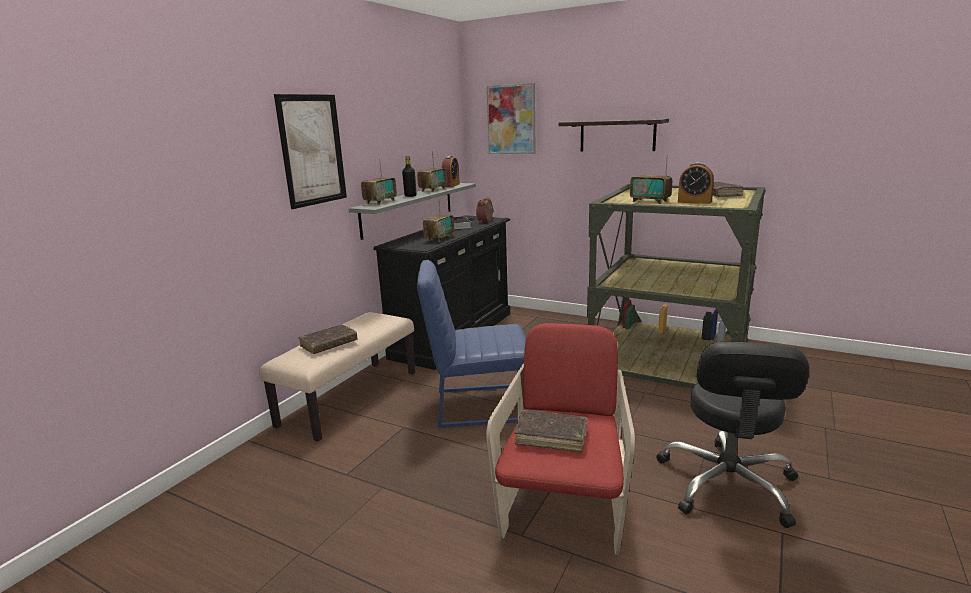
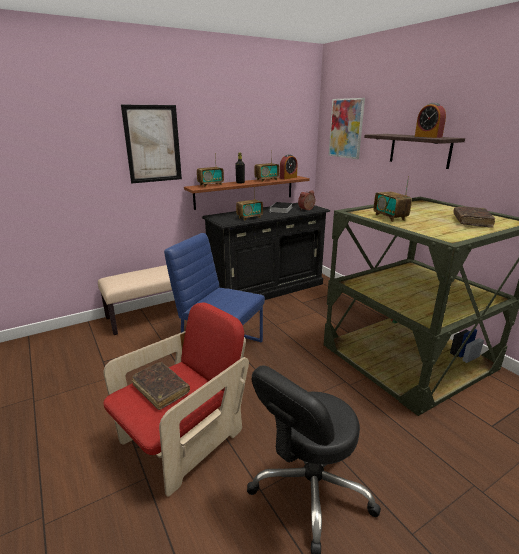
camera: 30 degrees right, 5 degrees up
brown book [299,325,358,354] -> none
grey shelf [349,183,476,240] -> brown shelf [184,176,310,210]
alarm clock [678,162,714,204] -> alarm clock moved to [415,103,446,138]

